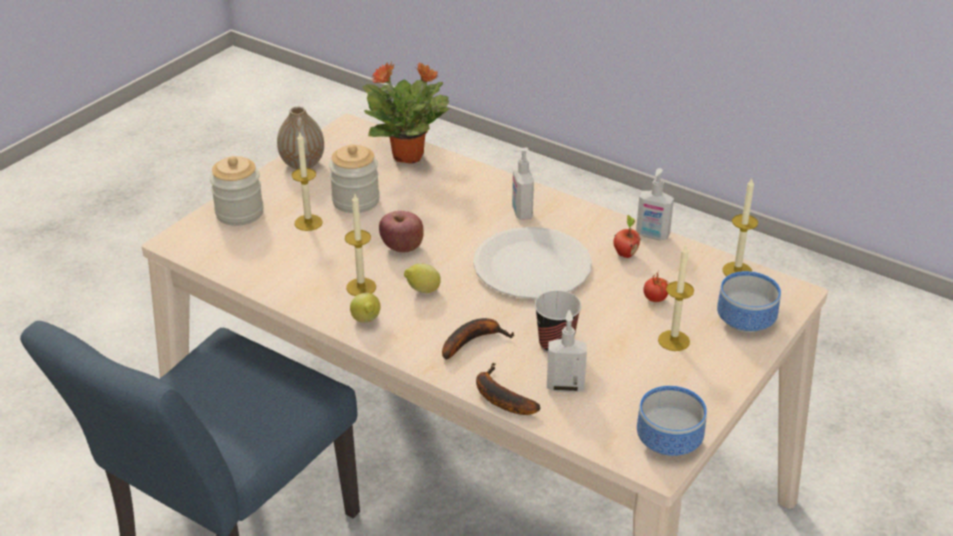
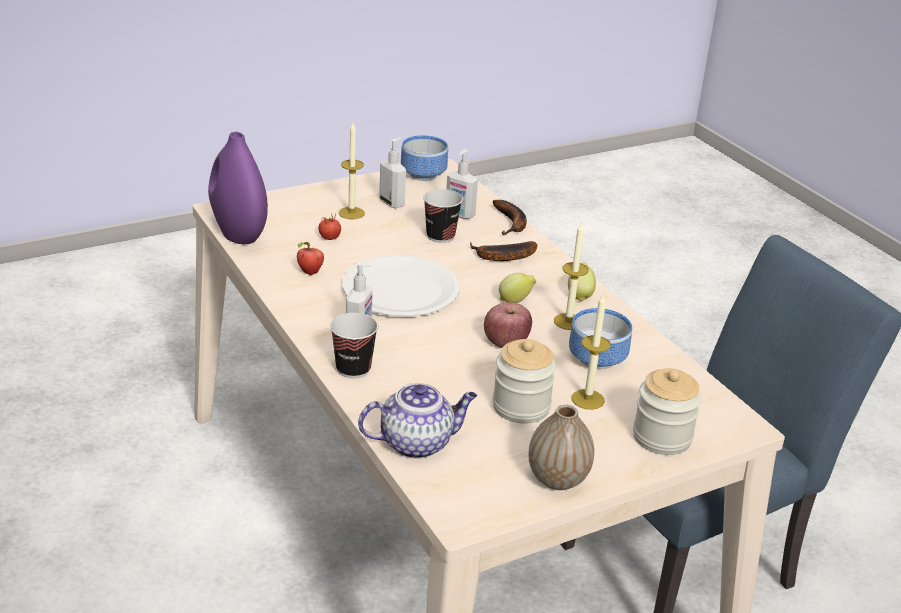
camera: 155 degrees left, 5 degrees down
potted plant [363,62,449,164] -> teapot [358,383,477,459]
soap dispenser [636,168,674,240] -> soap dispenser moved to [379,138,406,208]
bowl [717,271,781,333] -> bowl moved to [569,308,632,369]
candle [722,179,758,276] -> purple vase [208,132,268,244]
none -> cup [330,313,378,379]

